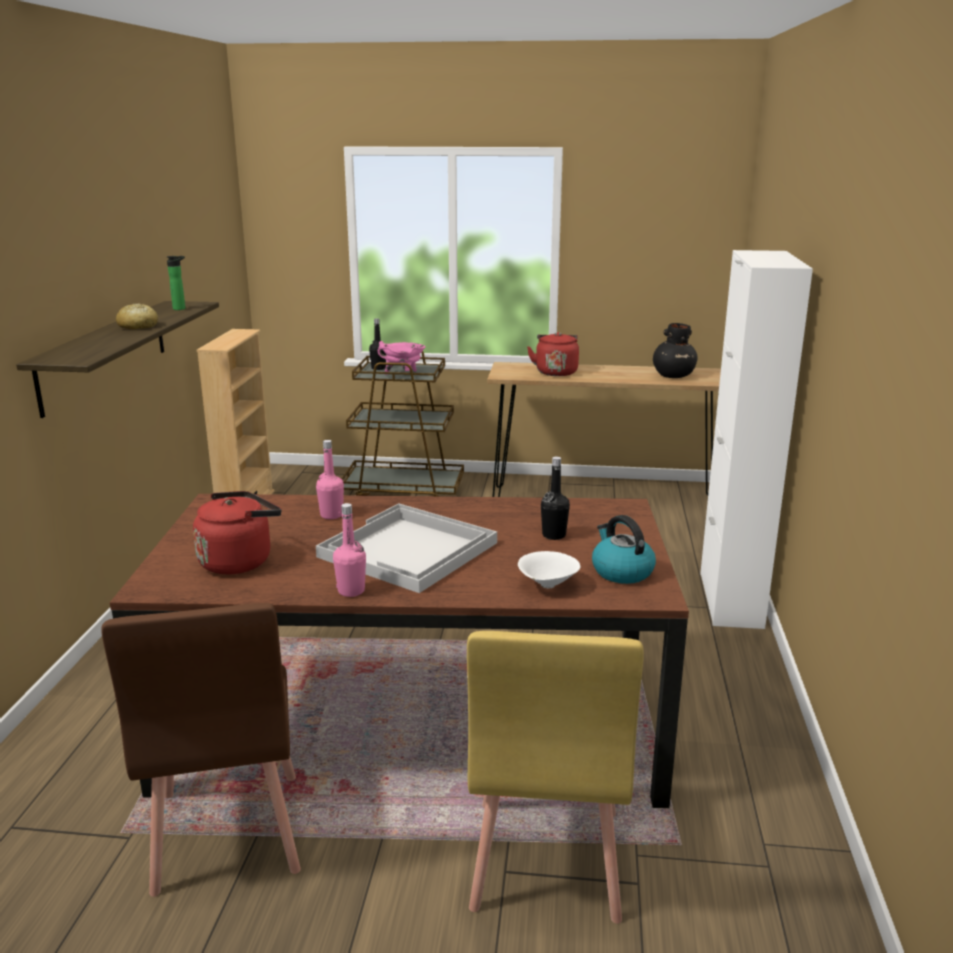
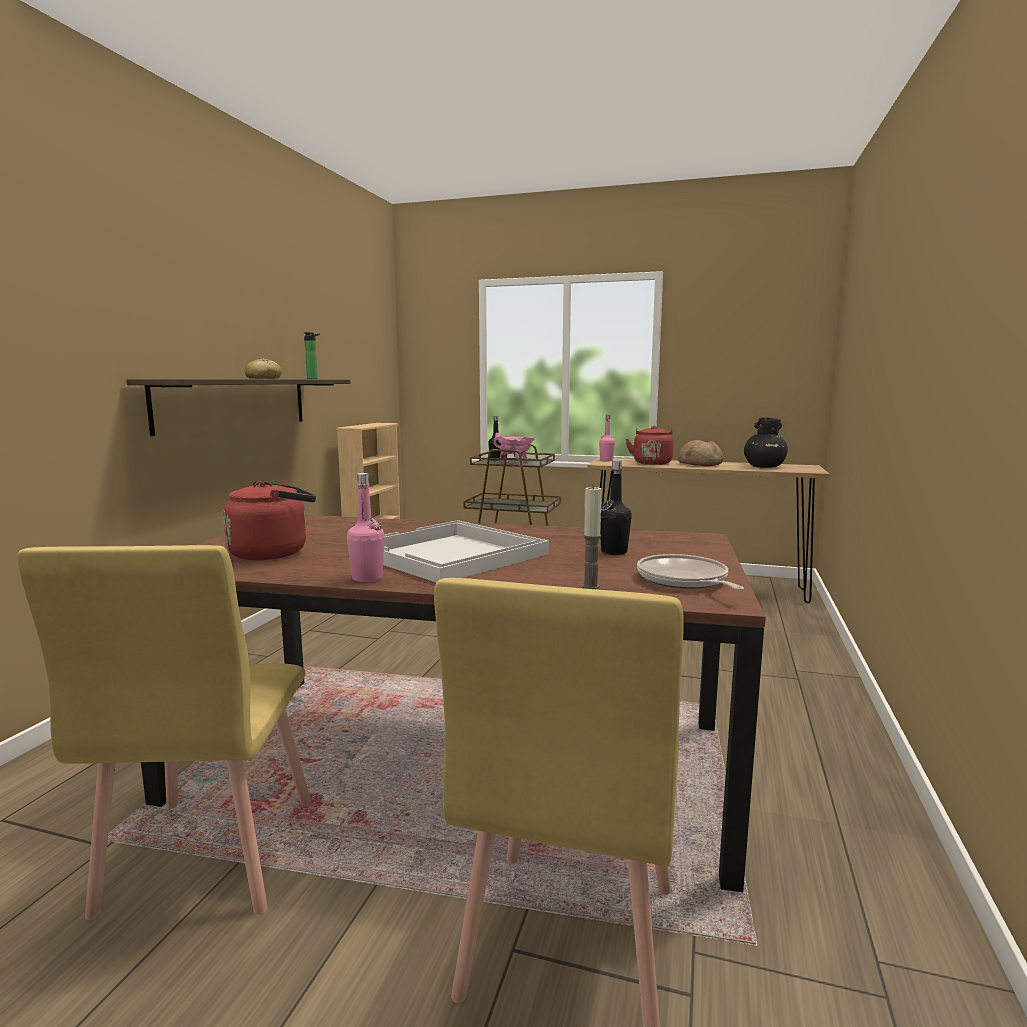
camera: 10 degrees right, 10 degrees down
brown chair [101,603,301,897] -> yellow chair [17,545,311,920]
pink bottle [316,440,344,519] -> pink bottle moved to [599,415,615,462]
white bowl [518,551,580,589] -> candle [582,486,602,589]
kettle [592,515,656,584] -> frying pan [637,554,744,590]
white cabinet [700,250,813,629] -> none
none -> bread [678,440,724,466]

